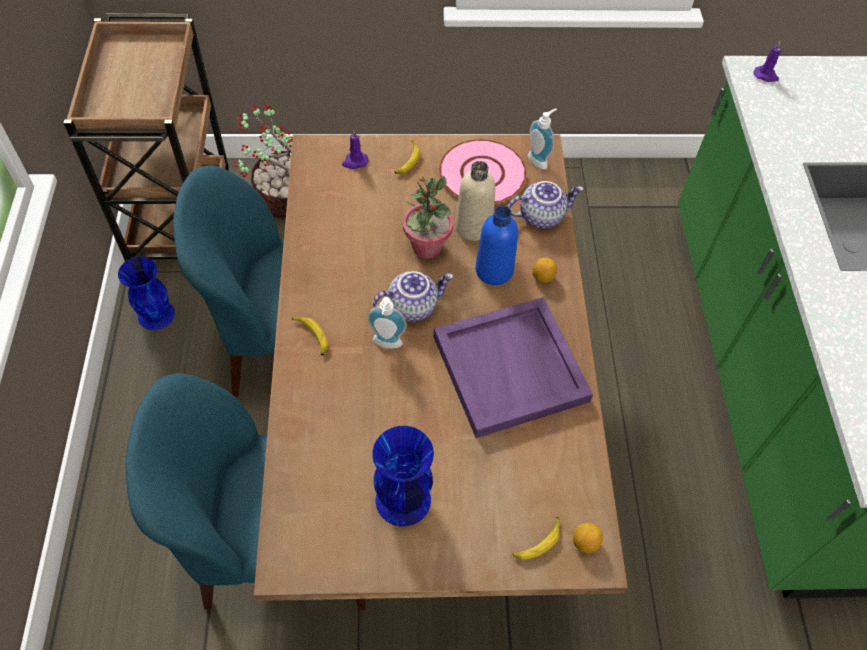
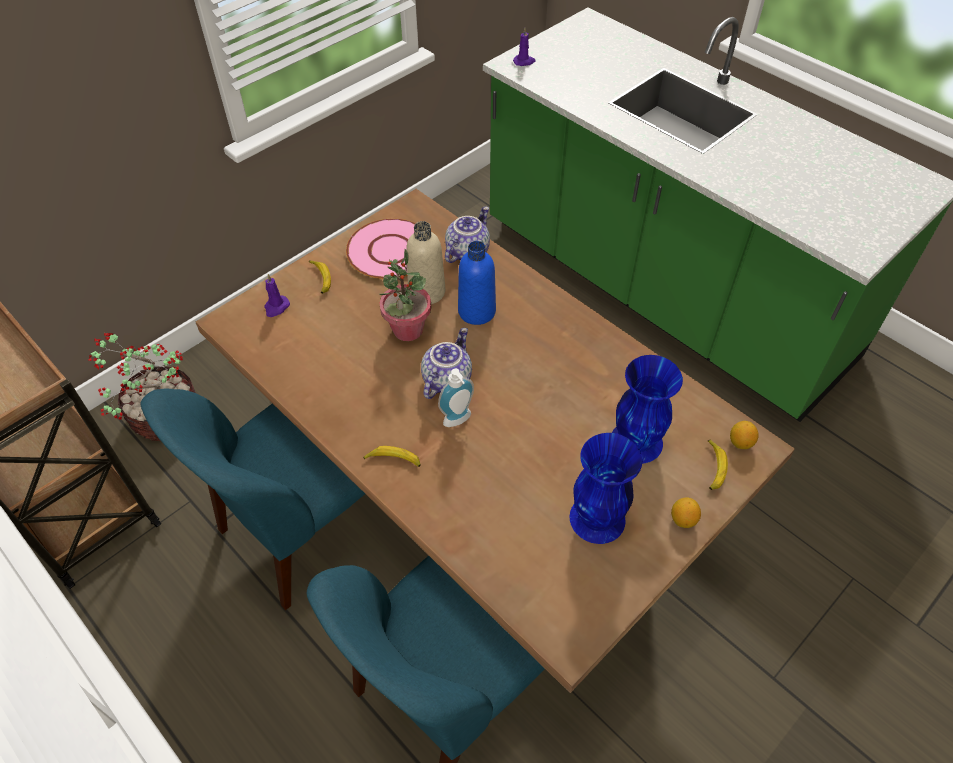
camera: 40 degrees left, 5 degrees down
blue vase [118,257,175,330] -> blue vase moved to [612,355,683,464]
purple tray [434,297,593,438] -> none
soap dispenser [528,109,557,169] -> none
lemon [532,258,557,283] -> lemon moved to [671,497,701,528]

